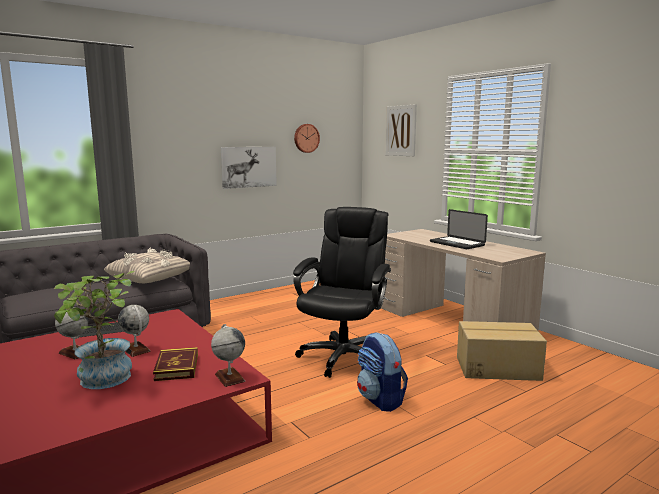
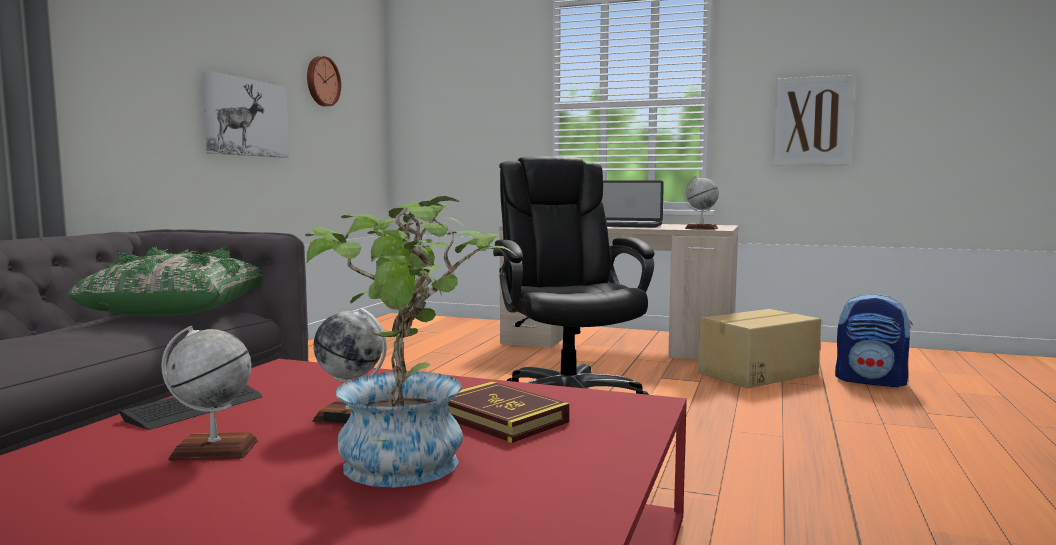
camera: 35 degrees left, 5 degrees down
beige pillow [104,247,190,283] -> green pillow [67,246,262,316]
globe [211,324,245,387] -> globe moved to [684,176,719,230]
backpack [357,332,408,412] -> backpack moved to [835,294,913,388]
picture [386,104,417,156] -> picture moved to [773,75,854,166]

